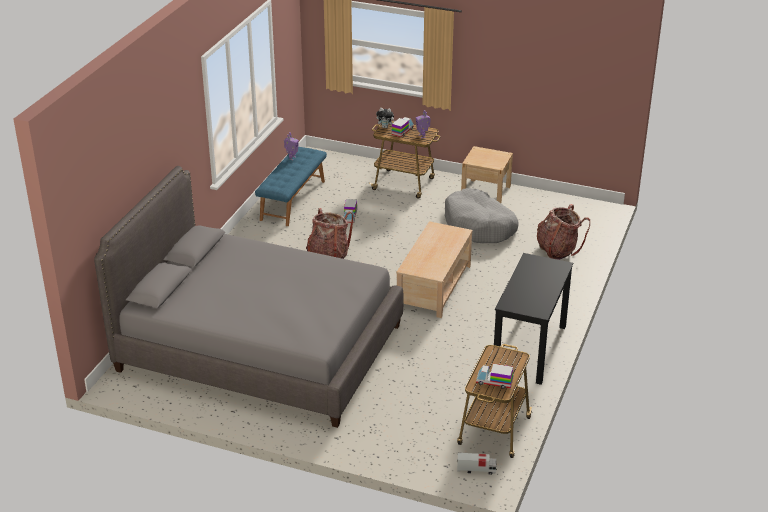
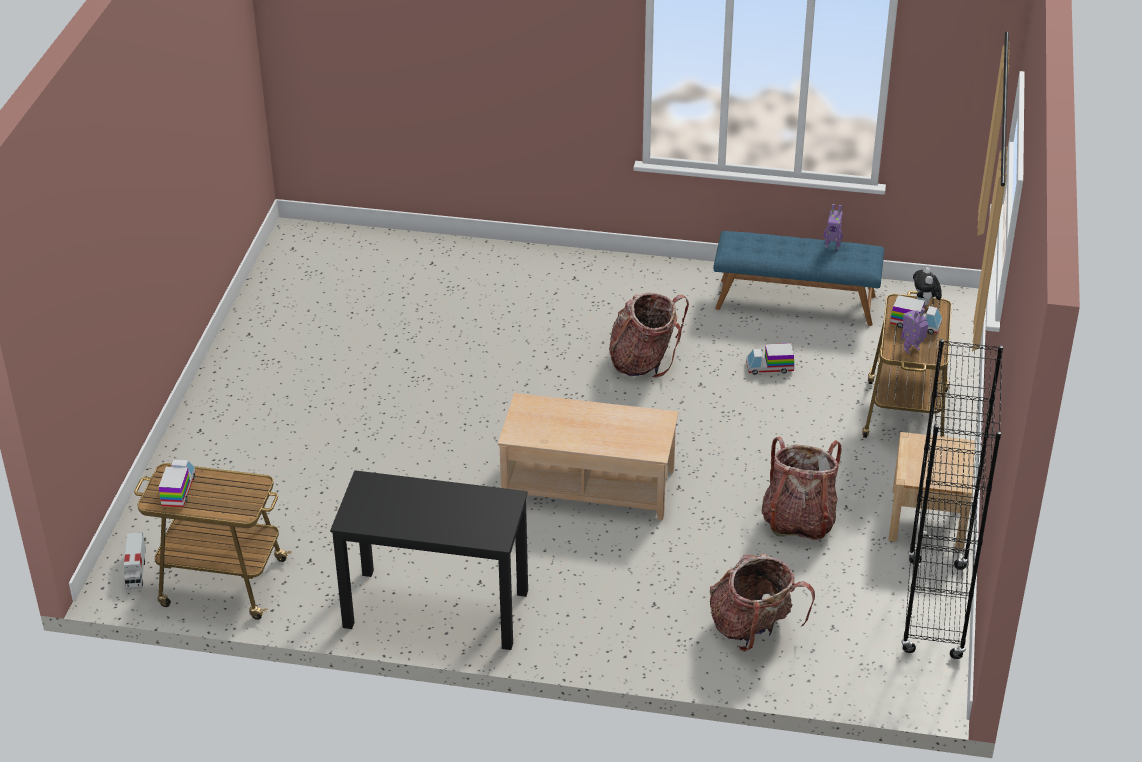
camera: 80 degrees right, 5 degrees up
grey bed [94,166,404,428] -> none
grey dog bed [445,188,519,243] -> backpack [762,437,841,540]
none -> black bookcase [901,339,1003,659]

